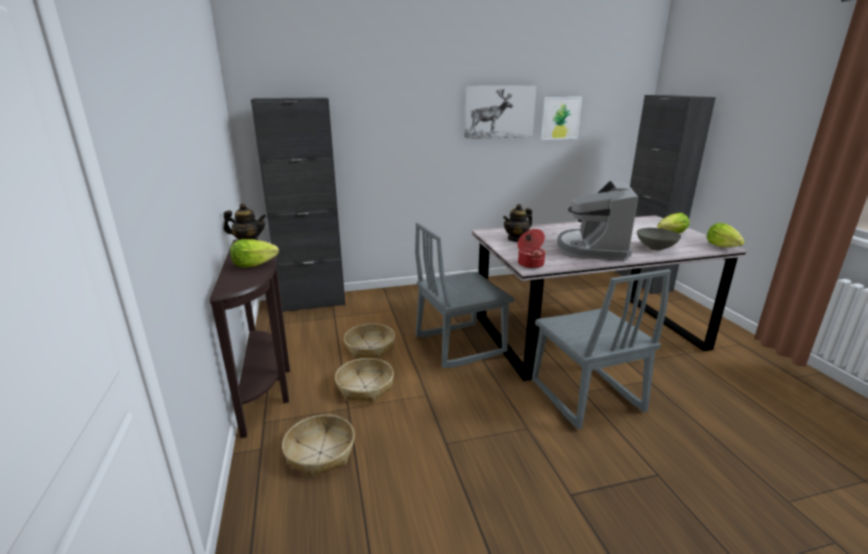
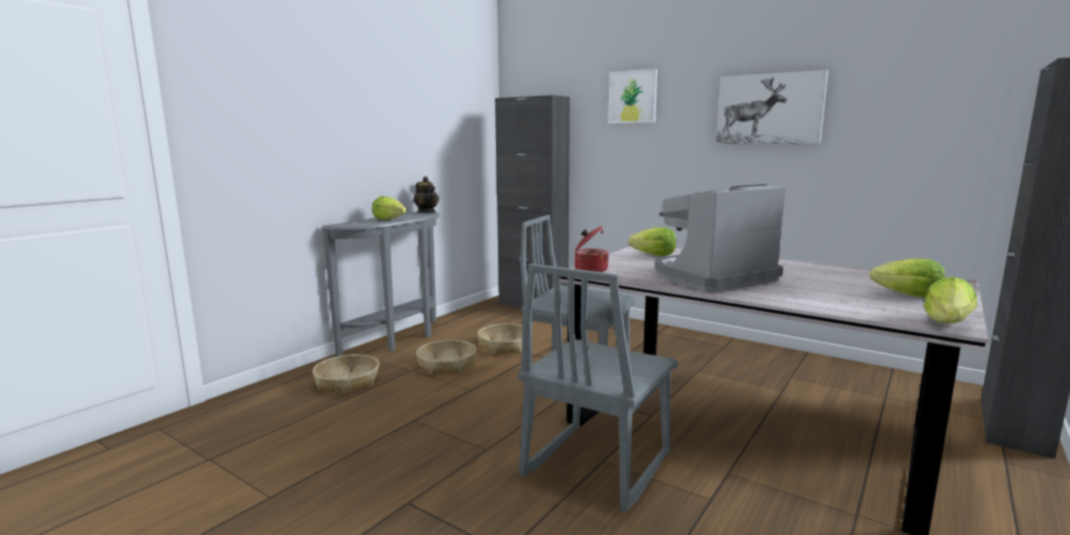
camera: 50 degrees right, 10 degrees down
brown console table [210,240,290,438] -> grey console table [321,212,440,356]
teapot [503,204,532,242] -> lettuce [628,228,676,256]
picture [541,97,582,140] -> picture moved to [608,69,657,123]
grey bowl [637,228,681,250] -> none

